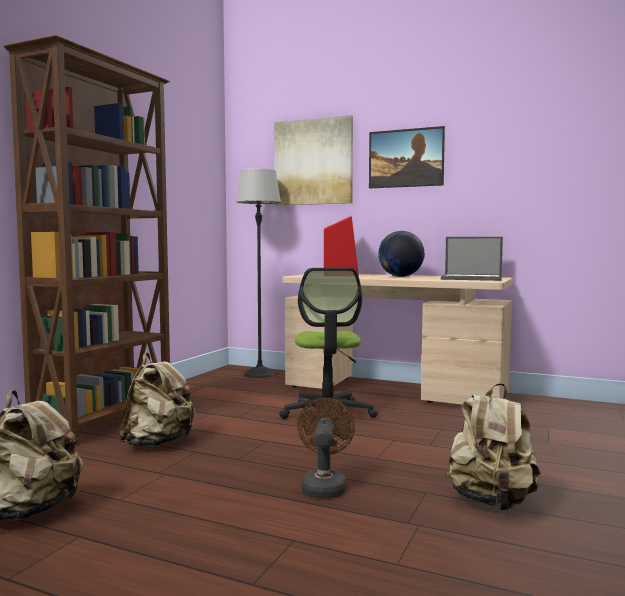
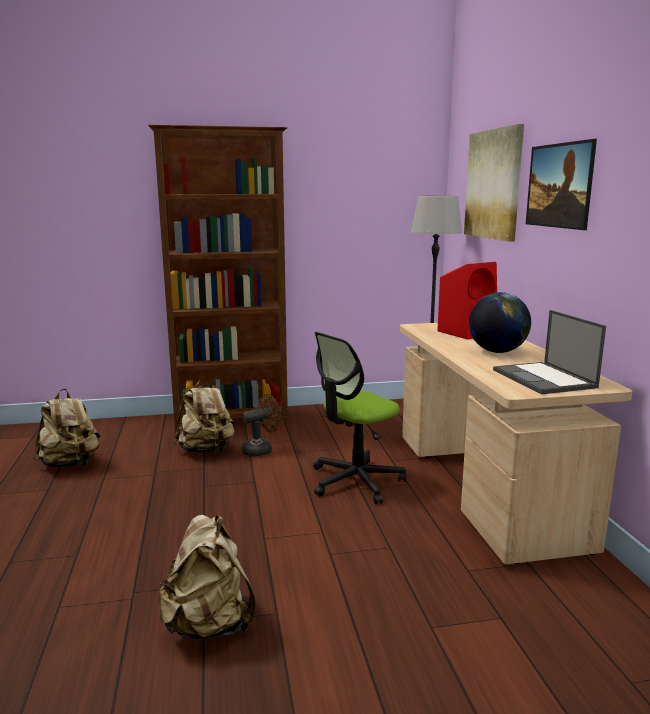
camera: 55 degrees right, 10 degrees up
brown fan [297,398,355,498] -> brown fan moved to [242,394,281,457]

